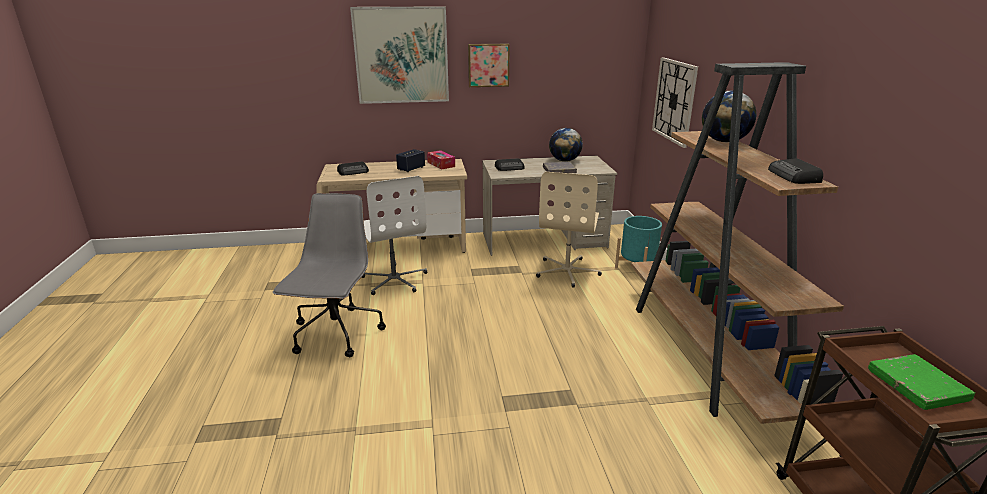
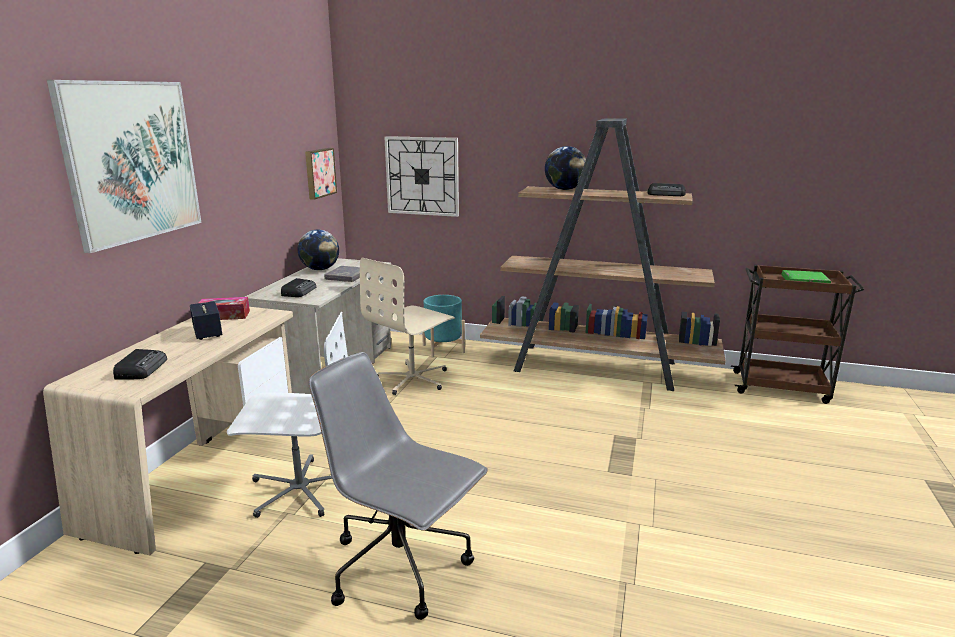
camera: 65 degrees left, 5 degrees down
picture [468,44,510,87] -> picture moved to [305,148,337,200]
beige office chair [536,172,602,288] -> beige office chair turned 90 degrees clockwise [360,258,455,395]

